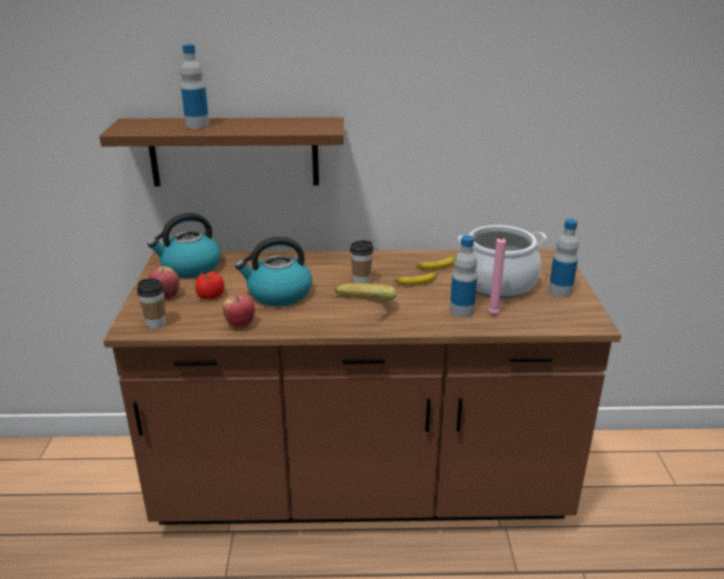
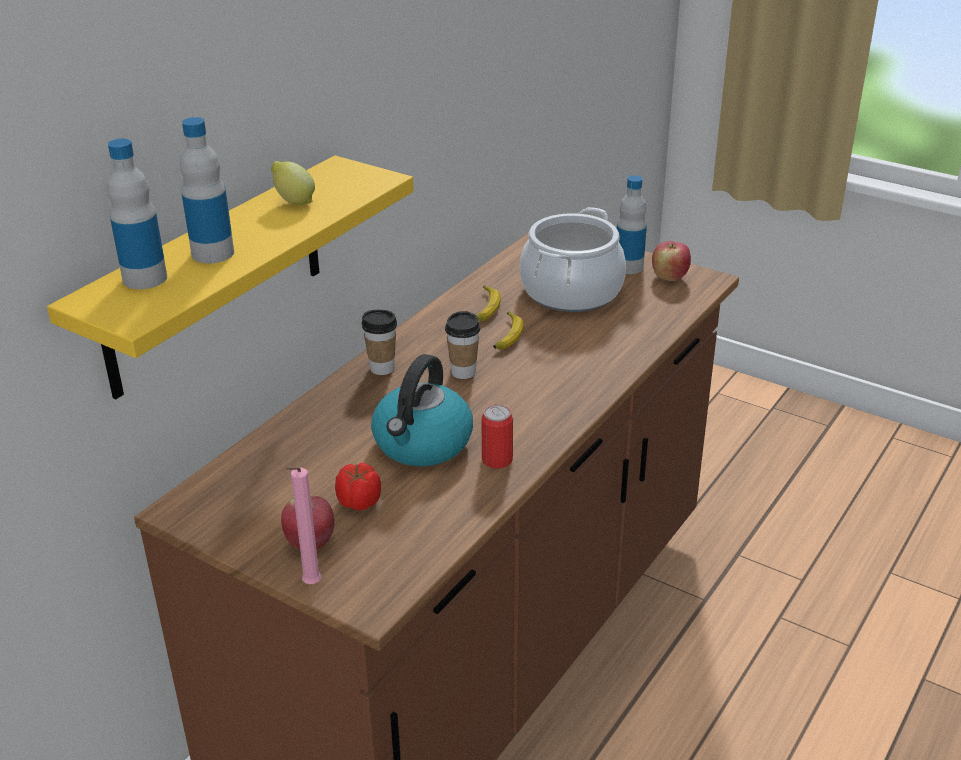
camera: 55 degrees left, 5 degrees up
brown shelf [99,117,344,187] -> yellow shelf [47,156,414,399]
cup [137,278,166,329] -> cup moved to [362,309,397,375]
kettle [148,213,221,278] -> none
apple [223,294,255,329] -> apple moved to [652,241,691,281]
banana [335,283,397,301] -> none
bottle [450,235,477,318] -> bottle moved to [107,139,167,289]
pink candle [488,232,506,314] -> pink candle moved to [287,467,321,584]
none -> lemon [271,161,315,205]
none -> can [482,404,513,469]

